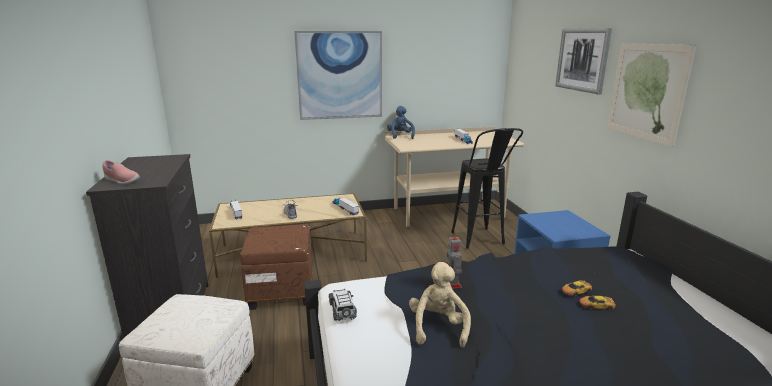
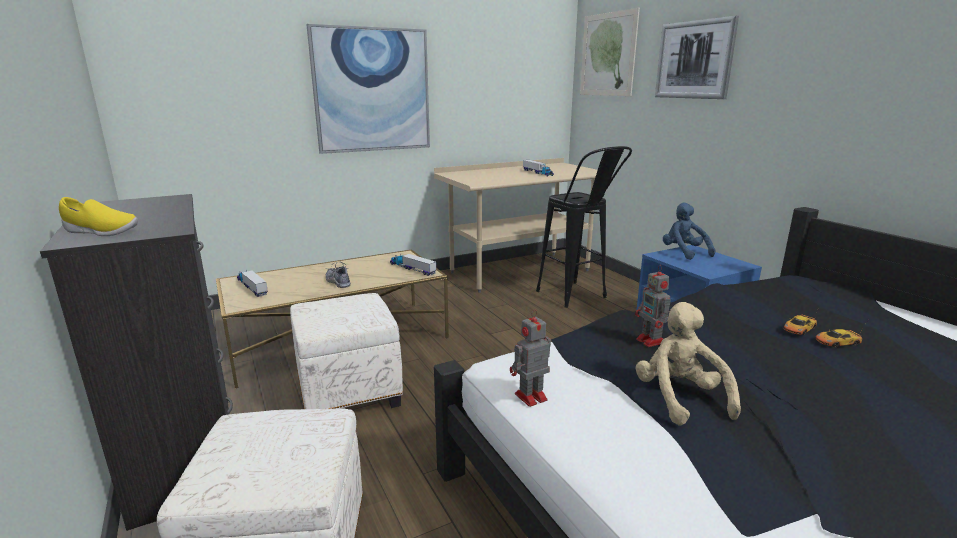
camera: 15 degrees left, 0 degrees up
pink shoe [102,160,140,184] -> yellow shoe [59,197,138,236]
brown ottoman [240,225,313,310] -> white ottoman [290,293,403,409]
toy car [329,289,357,321] -> toy robot [510,309,551,407]
blue plush toy [387,106,415,139] -> blue plush toy moved to [663,202,715,260]
picture [607,43,696,147] -> picture moved to [580,8,640,96]

